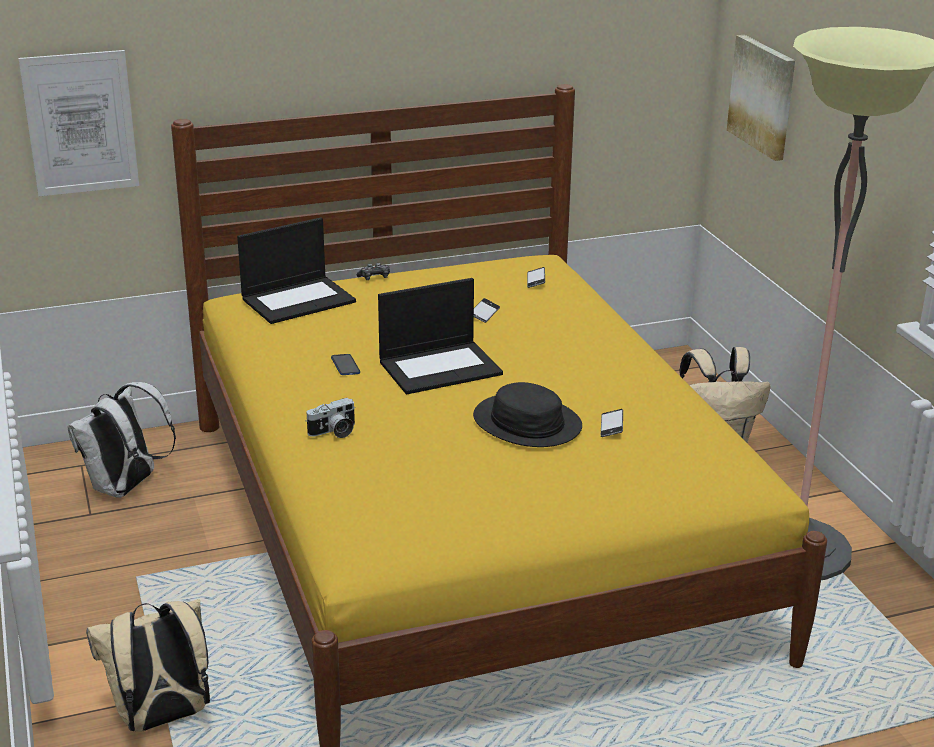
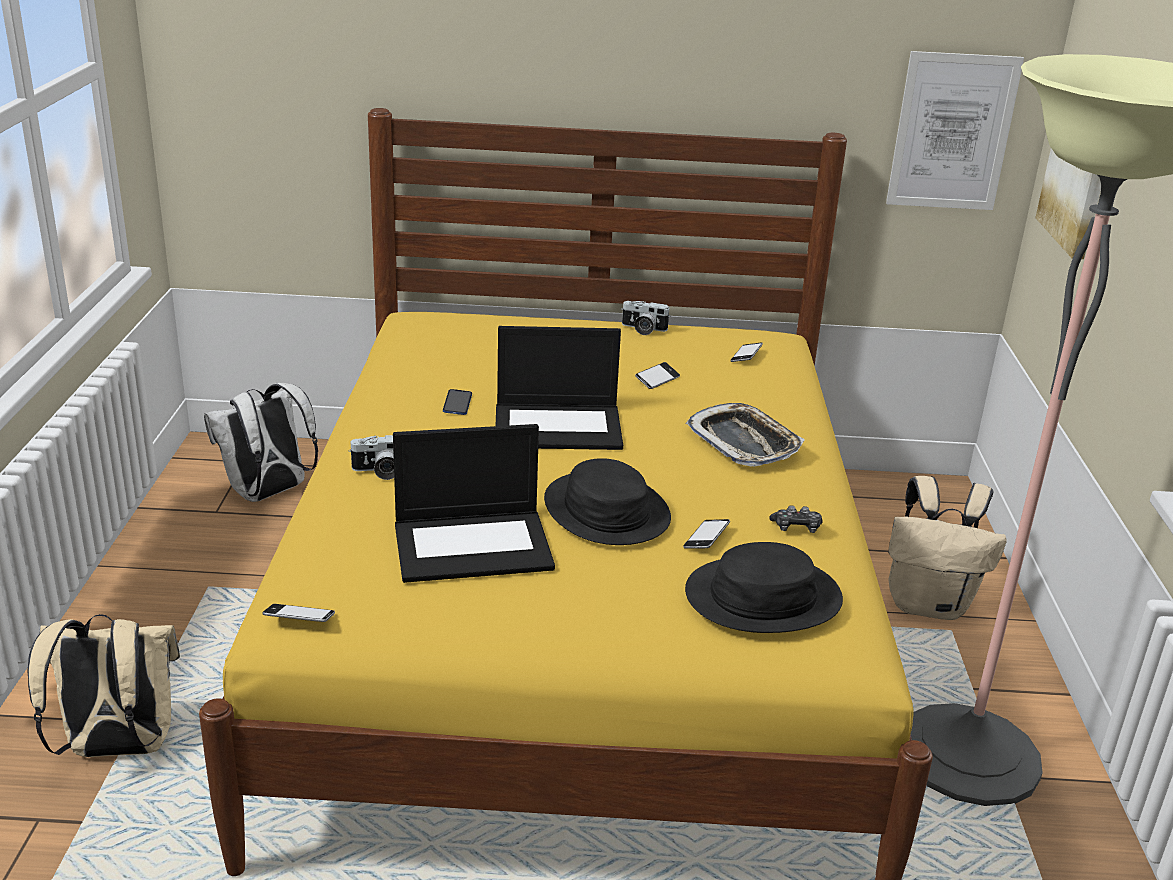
camera: 20 degrees right, 0 degrees up
picture [18,50,139,197] -> picture moved to [886,51,1024,210]
laptop [237,217,356,324] -> laptop moved to [393,424,555,583]
game controller [356,263,390,280] -> game controller moved to [769,505,822,533]
none -> phone [263,604,335,622]
none -> camera [621,301,670,335]
none -> black hat [685,542,843,633]
none -> tray [686,403,805,467]

